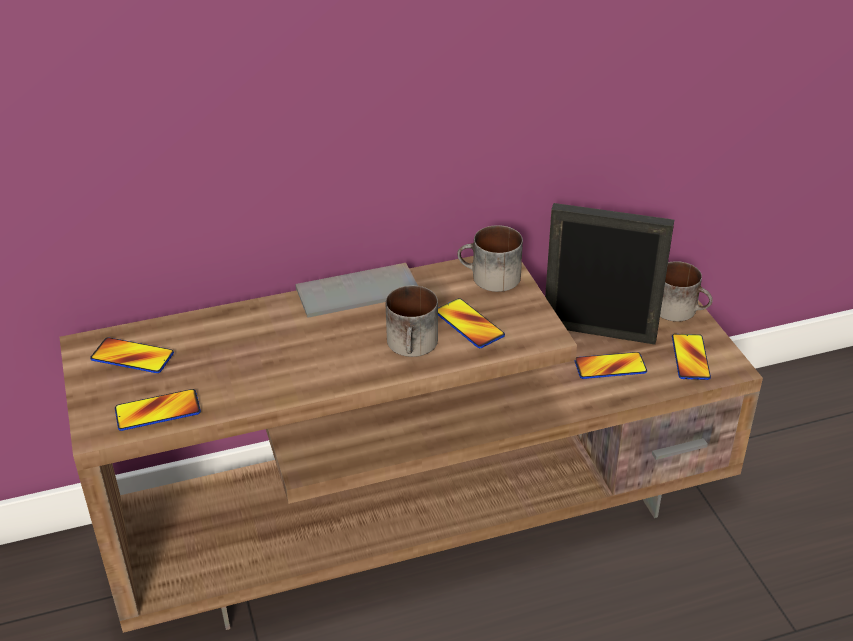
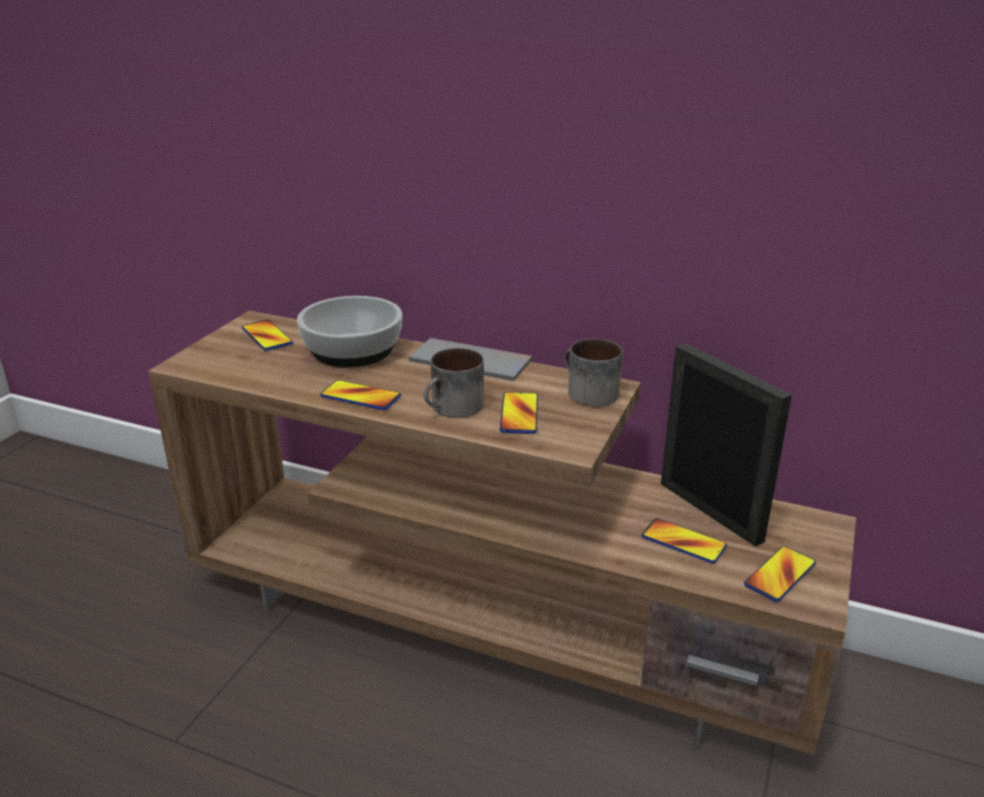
camera: 40 degrees right, 10 degrees down
phone [115,389,201,431] -> phone moved to [320,380,401,410]
mug [660,261,713,322] -> none
none -> bowl [297,296,402,367]

